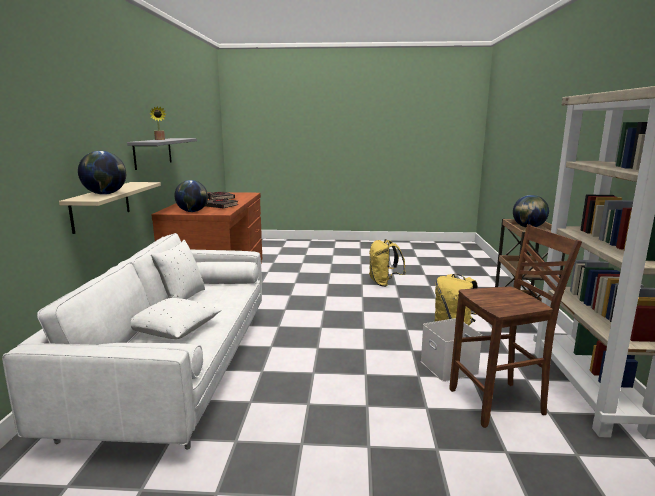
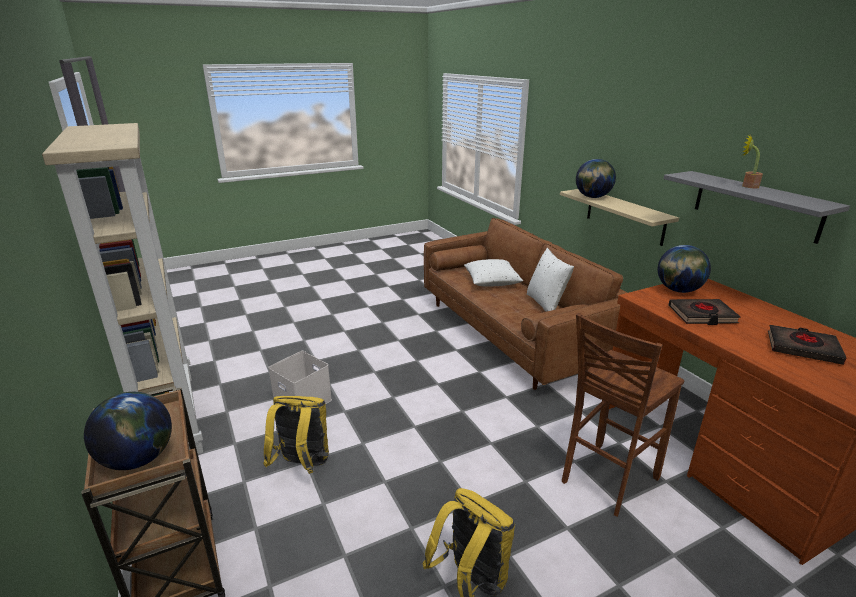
camera: 150 degrees right, 10 degrees up
white sofa [2,233,262,450] -> brown sofa [424,218,628,390]
brown stool [449,224,582,428] -> brown stool moved to [562,313,685,517]

